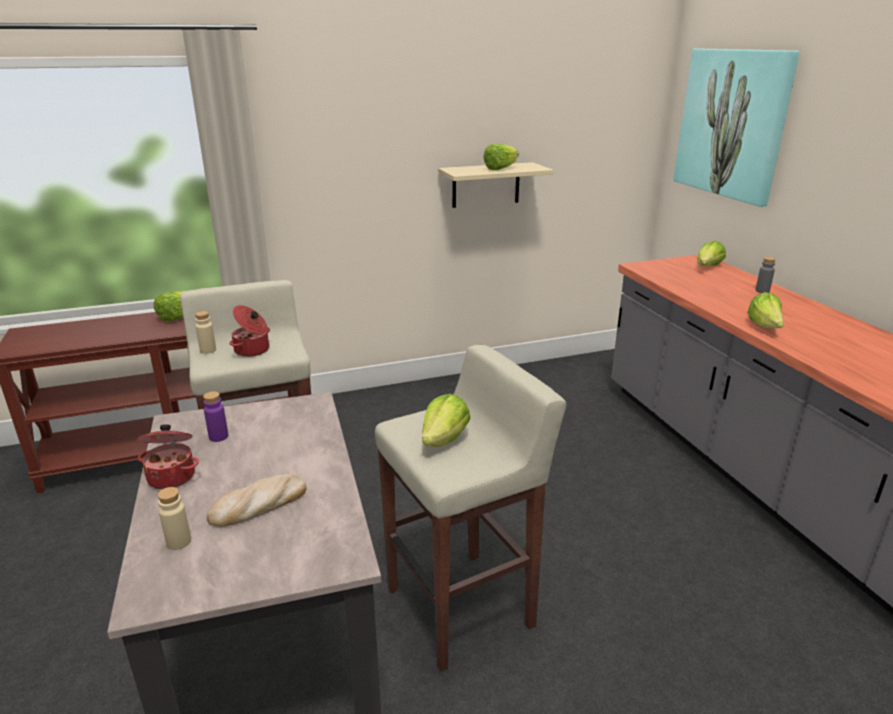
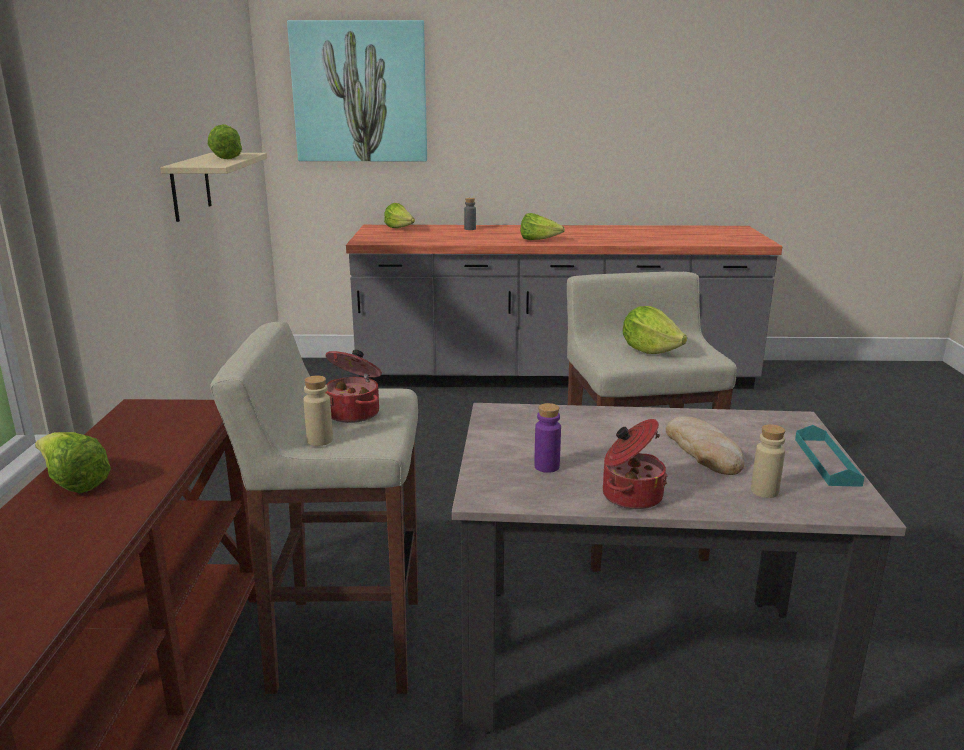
camera: 70 degrees left, 5 degrees down
none -> turquoise tray [795,425,864,487]

